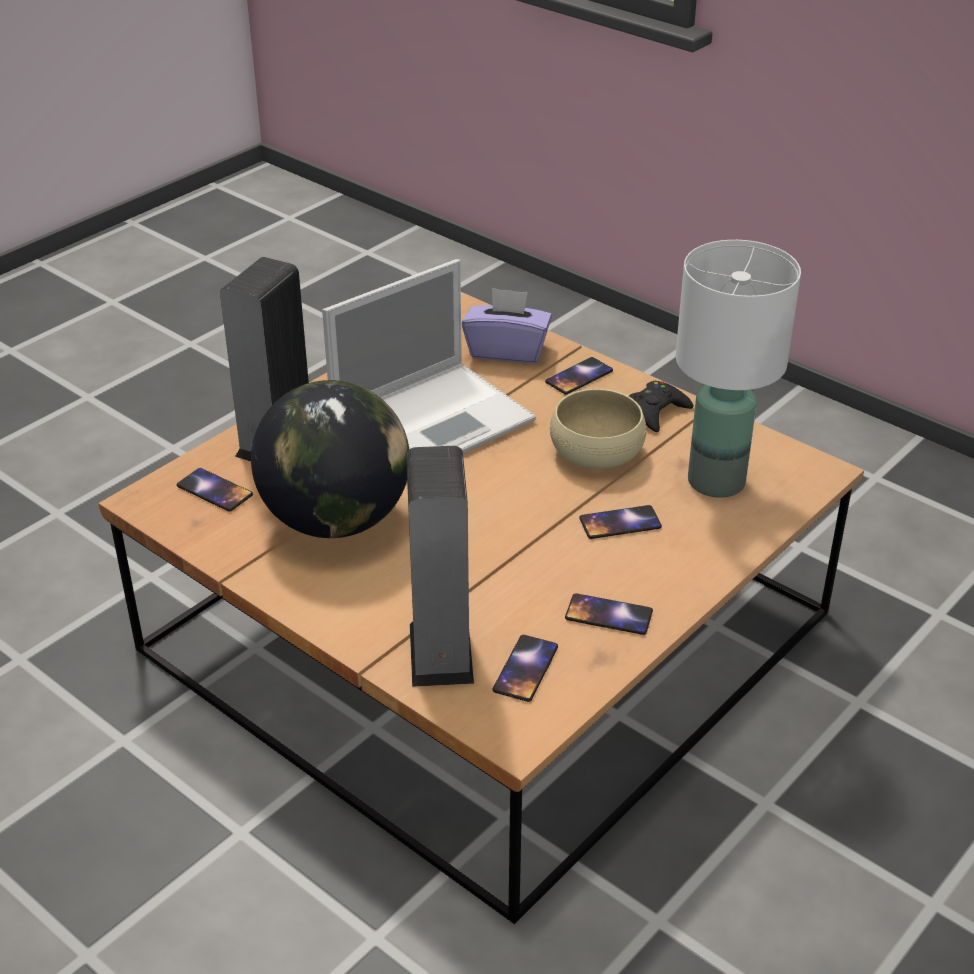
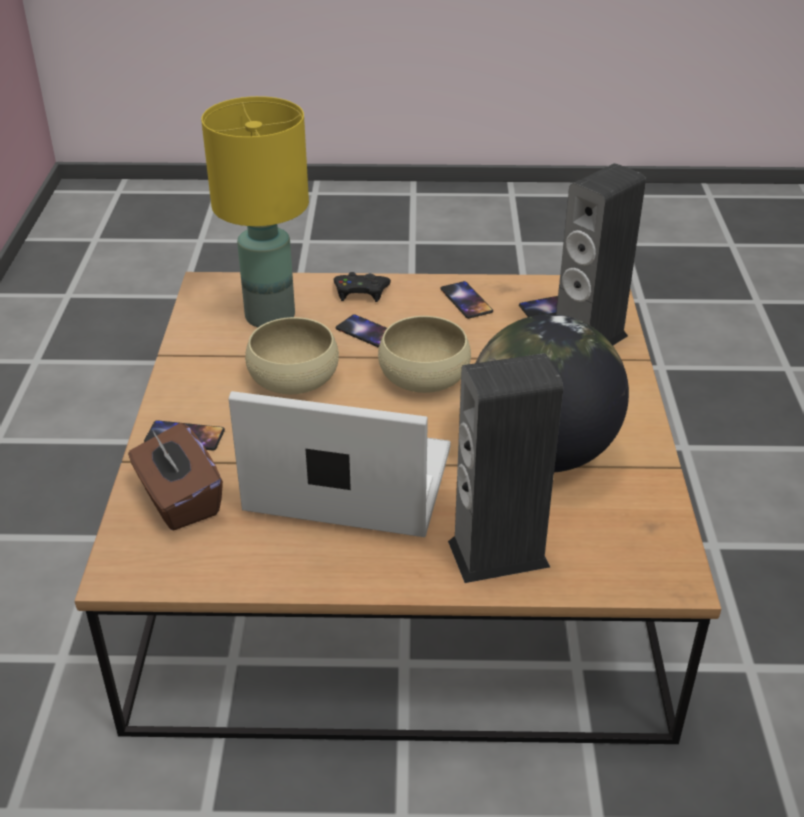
camera: 130 degrees left, 0 degrees up
phone [177,468,253,512] -> none
purple tissue box [462,288,552,363] -> brown tissue box [128,423,223,531]
black game controller [629,381,694,432] -> black game controller moved to [334,272,391,302]
white table lamp [676,240,801,498] -> yellow table lamp [201,96,309,327]
none -> beige bowl [378,316,471,393]

